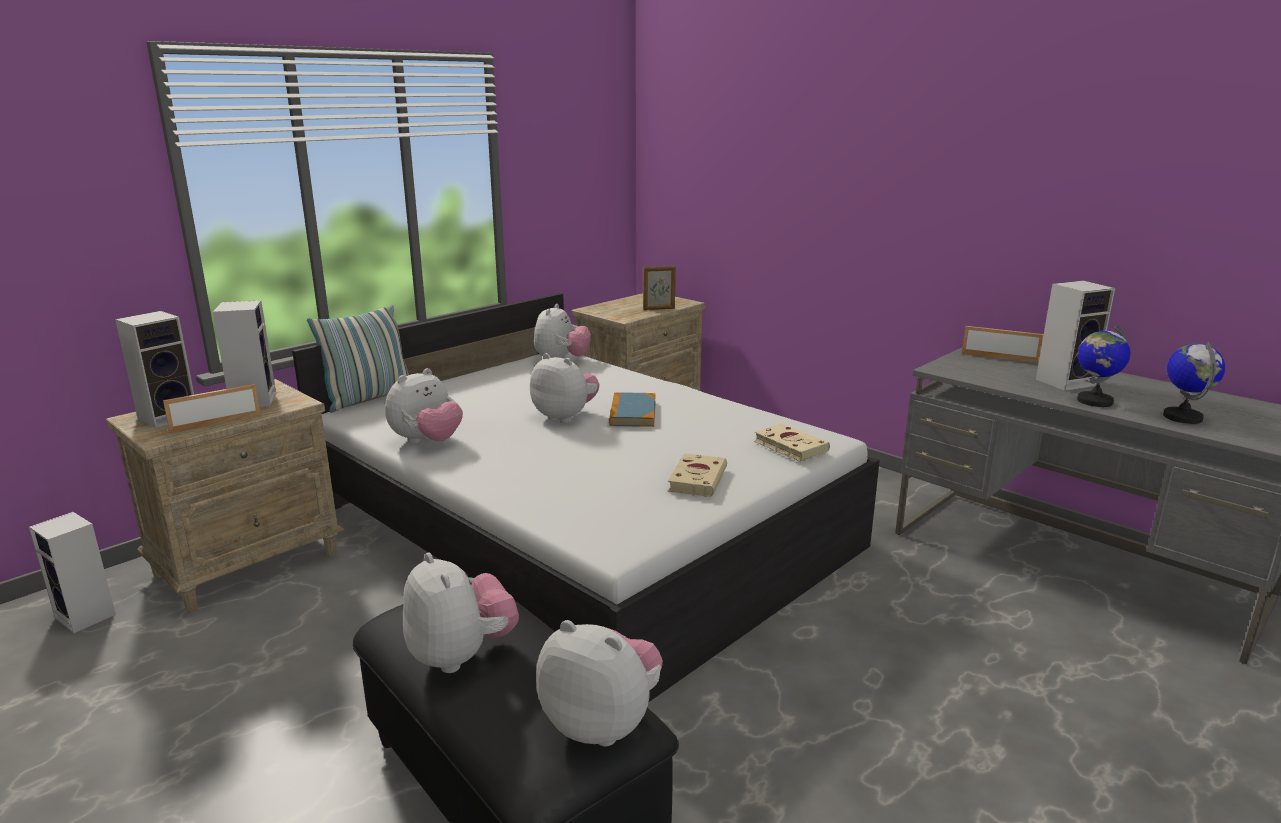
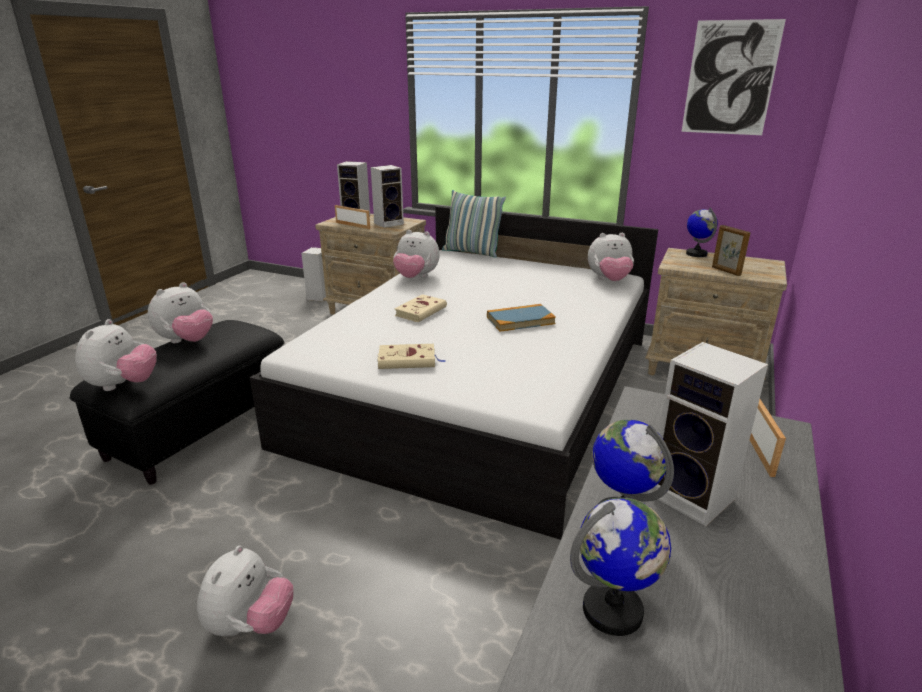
camera: 70 degrees right, 5 degrees up
plush toy [530,353,599,423] -> plush toy moved to [197,545,293,636]
beige book [754,423,830,462] -> beige book moved to [394,294,447,322]
none -> picture [681,19,786,135]
none -> globe [686,208,718,257]

